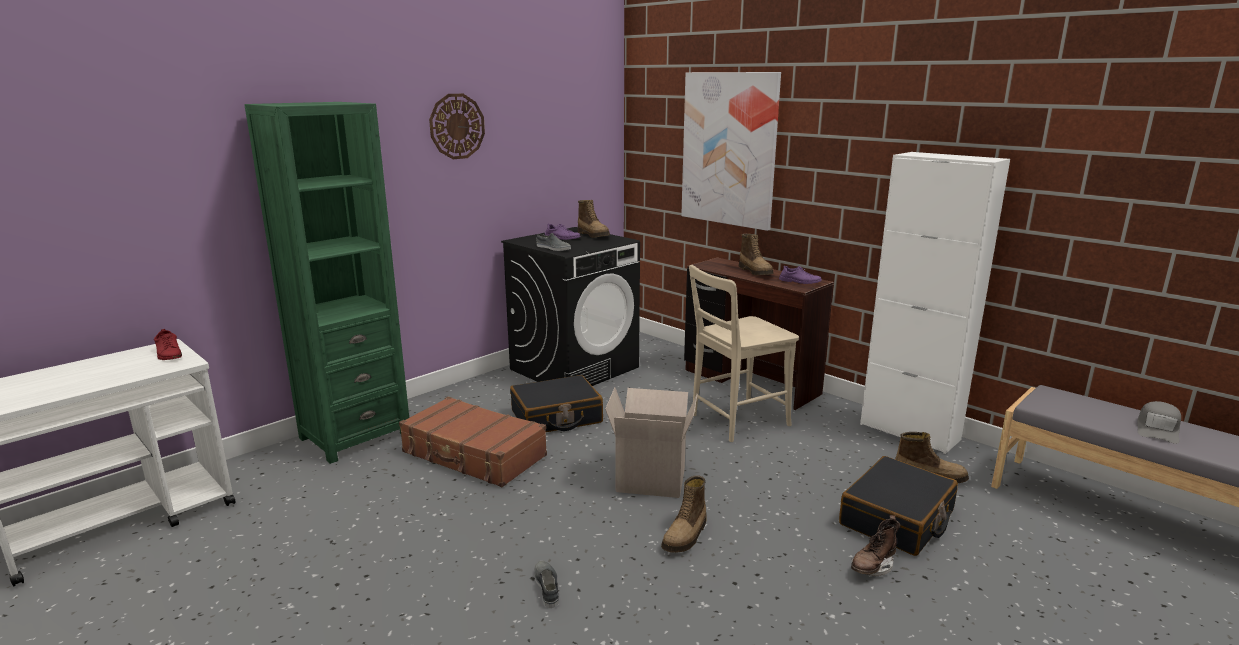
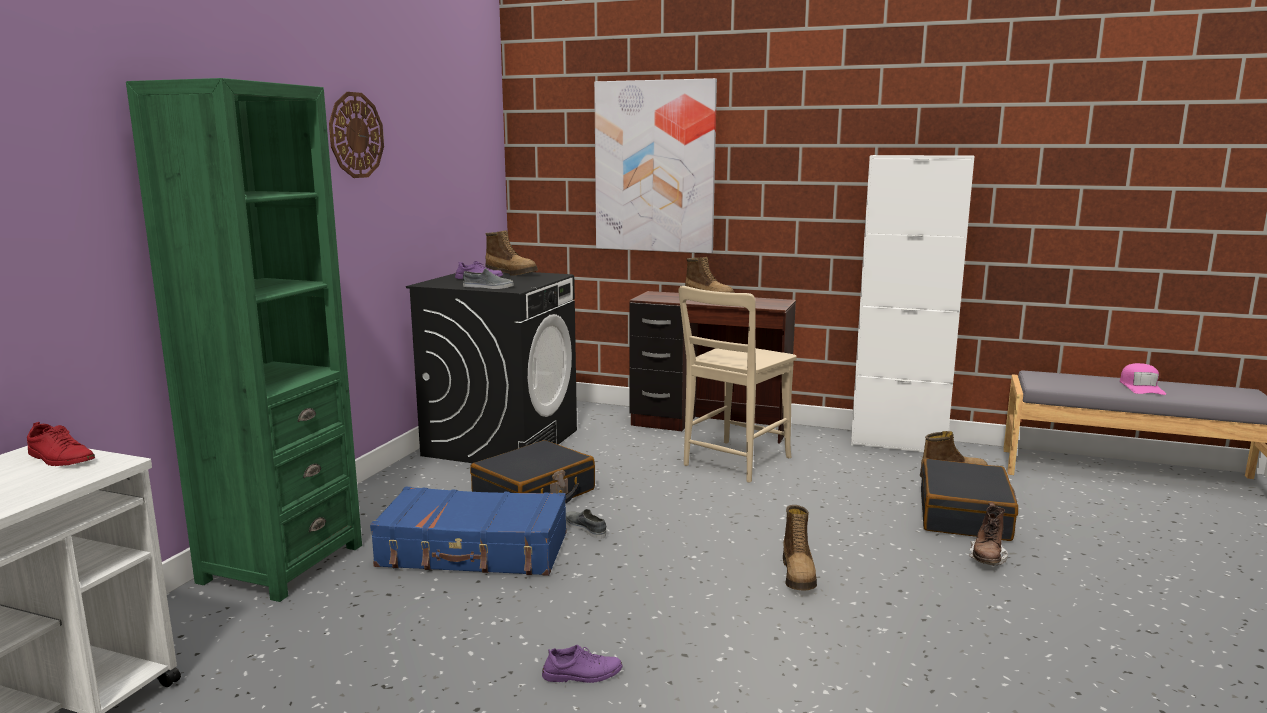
camera: 25 degrees left, 5 degrees down
brown suitcase [399,397,547,487] -> blue suitcase [370,487,567,576]
grey shoe [534,561,559,608] -> grey shoe moved to [566,509,606,539]
cardboard box [605,388,698,498] -> none
purple shoe [779,266,822,284] -> purple shoe moved to [542,645,622,683]
grey cap [1137,401,1181,444] -> pink cap [1120,363,1166,395]

